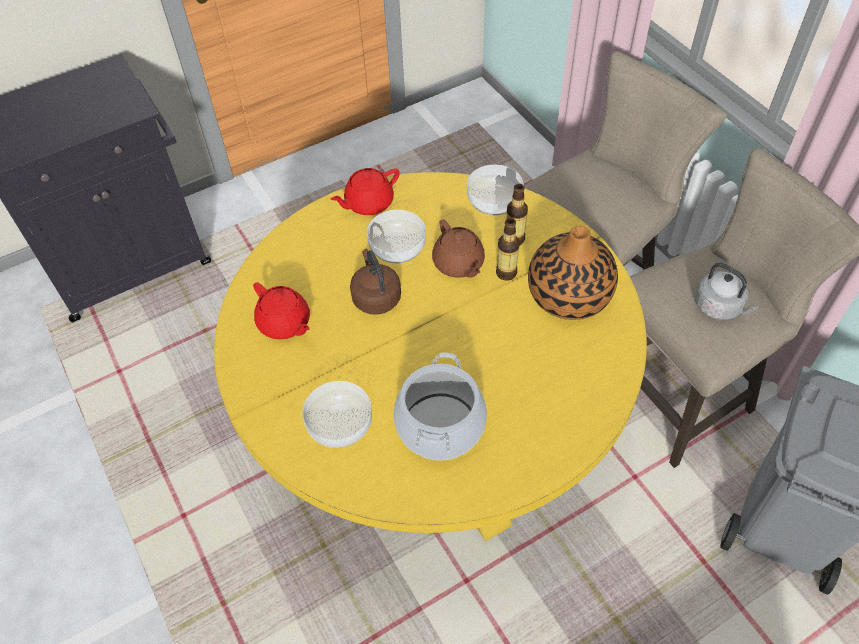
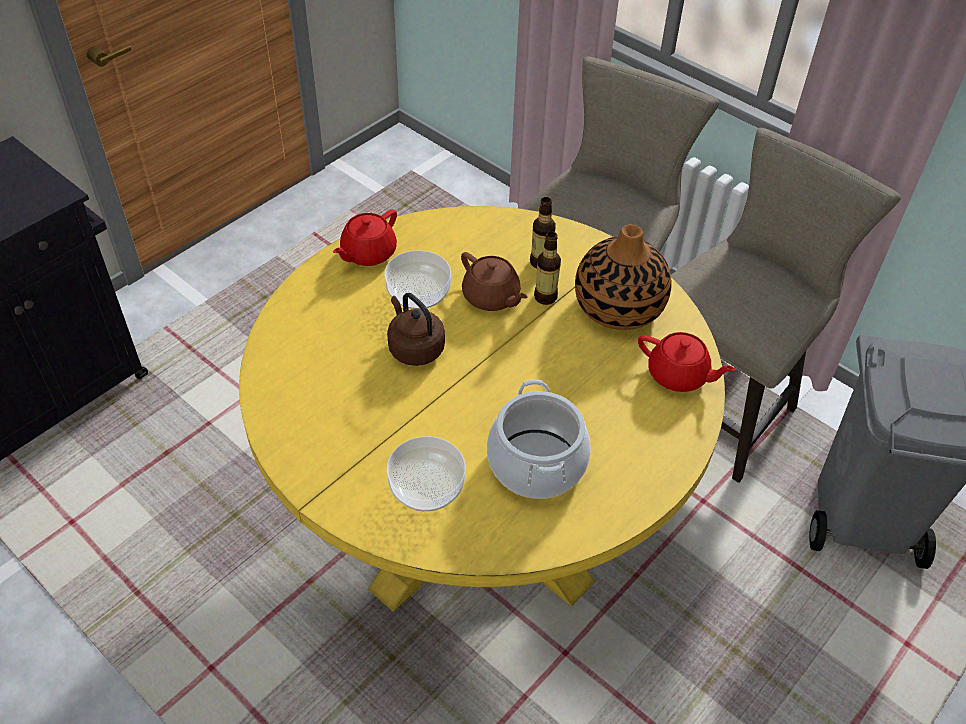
camera: 20 degrees left, 5 degrees down
red teapot [253,282,310,340] -> red teapot moved to [638,332,736,392]
bowl [467,165,524,215] -> none
grey kettle [695,263,759,320] -> none

